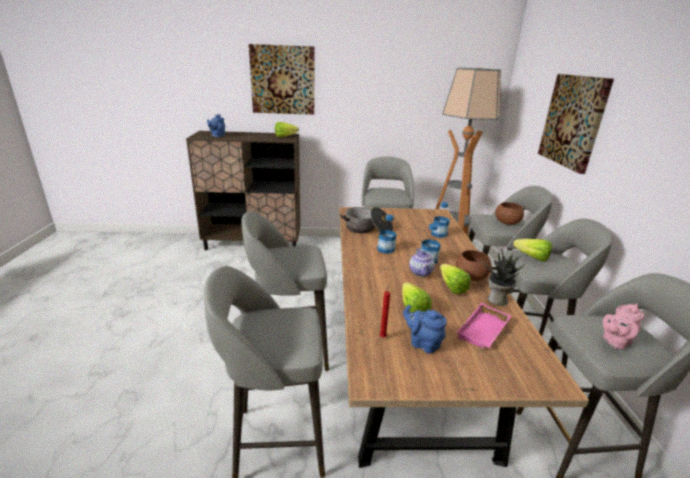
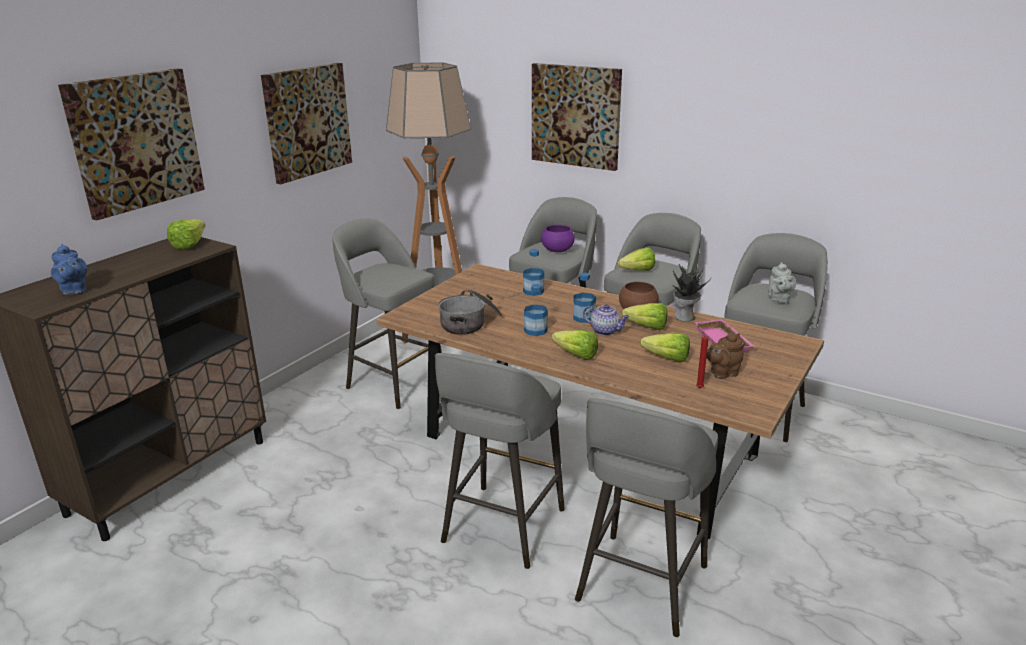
camera: 55 degrees left, 0 degrees up
blue teapot [403,305,447,354] -> brown teapot [706,333,745,379]
brown bowl [495,202,524,225] -> purple bowl [541,225,575,252]
pink teapot [603,304,644,350] -> grey teapot [768,262,796,304]
none -> picture [261,63,352,184]
none -> lettuce [552,330,598,360]

